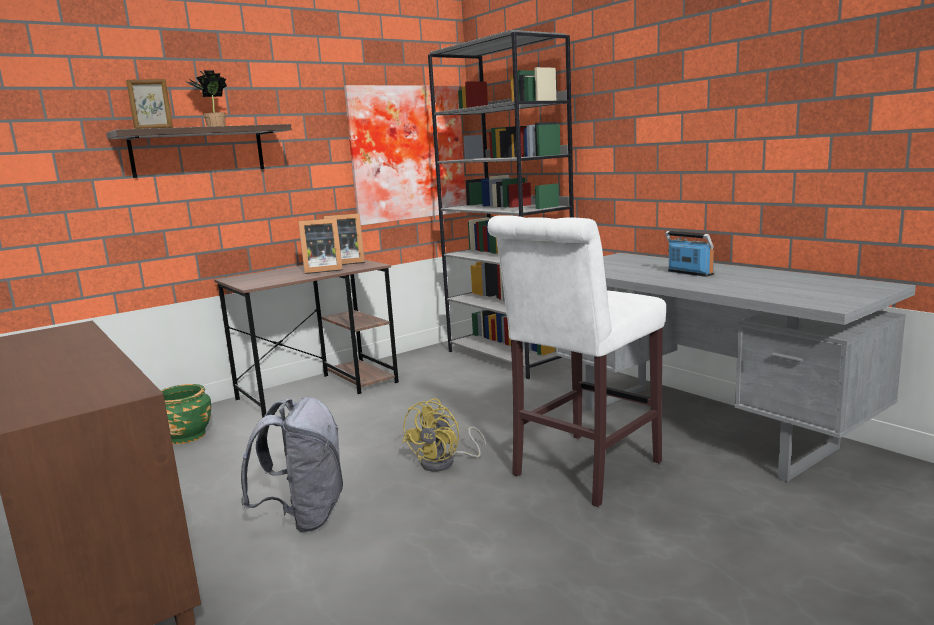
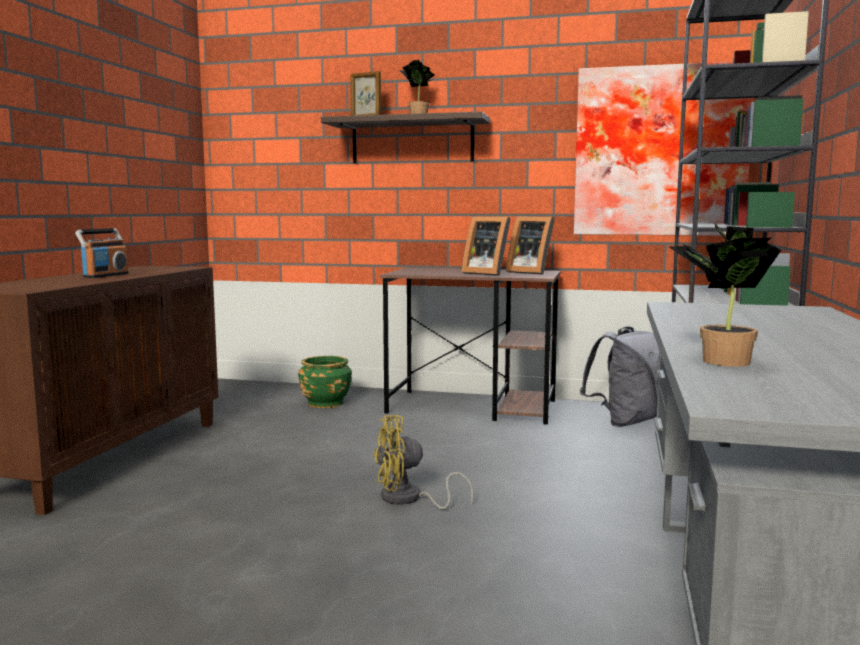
camera: 50 degrees right, 5 degrees down
grey backpack [241,397,343,533] -> grey backpack moved to [580,326,660,427]
white stool [487,215,666,507] -> none
radio [665,231,714,277] -> radio moved to [75,228,129,278]
none -> potted plant [668,224,781,367]

